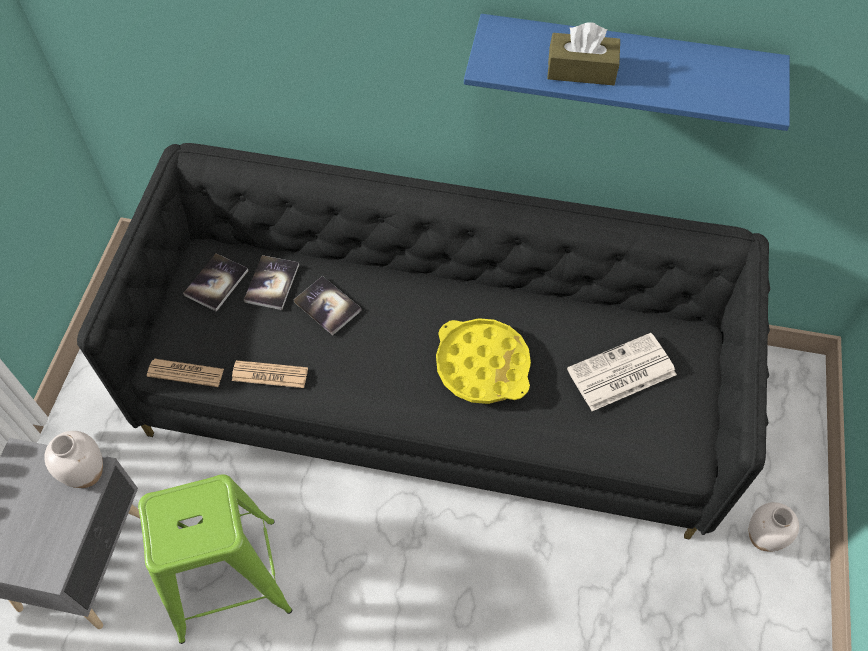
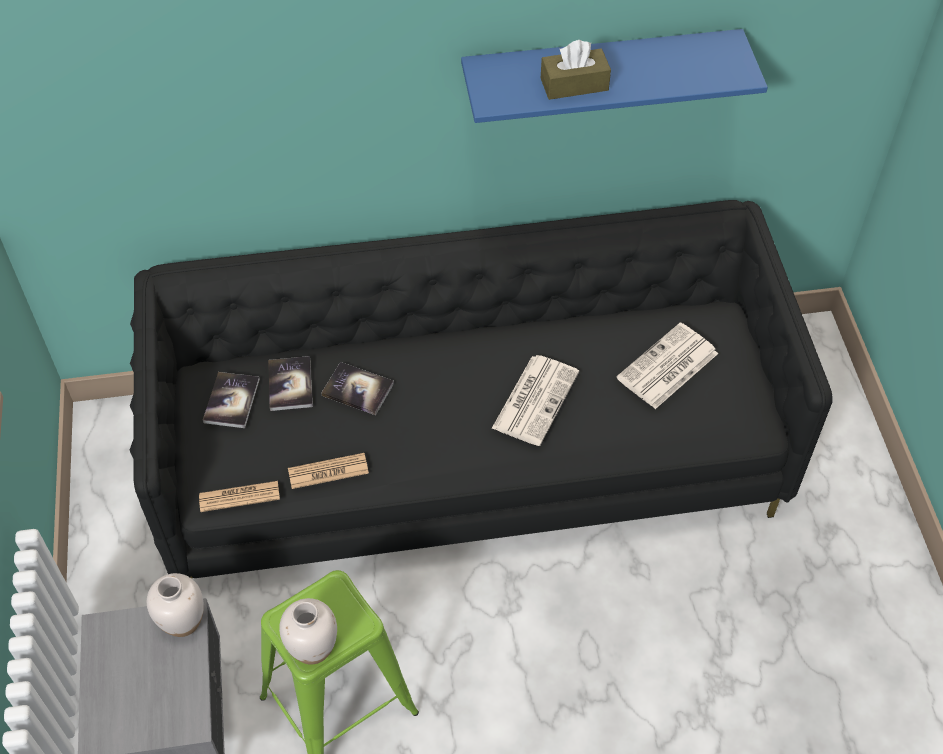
camera: 20 degrees left, 5 degrees down
yellow tray [436,318,531,404] -> newspaper [491,355,579,446]
white vase [749,502,799,552] -> white vase moved to [279,598,337,665]

